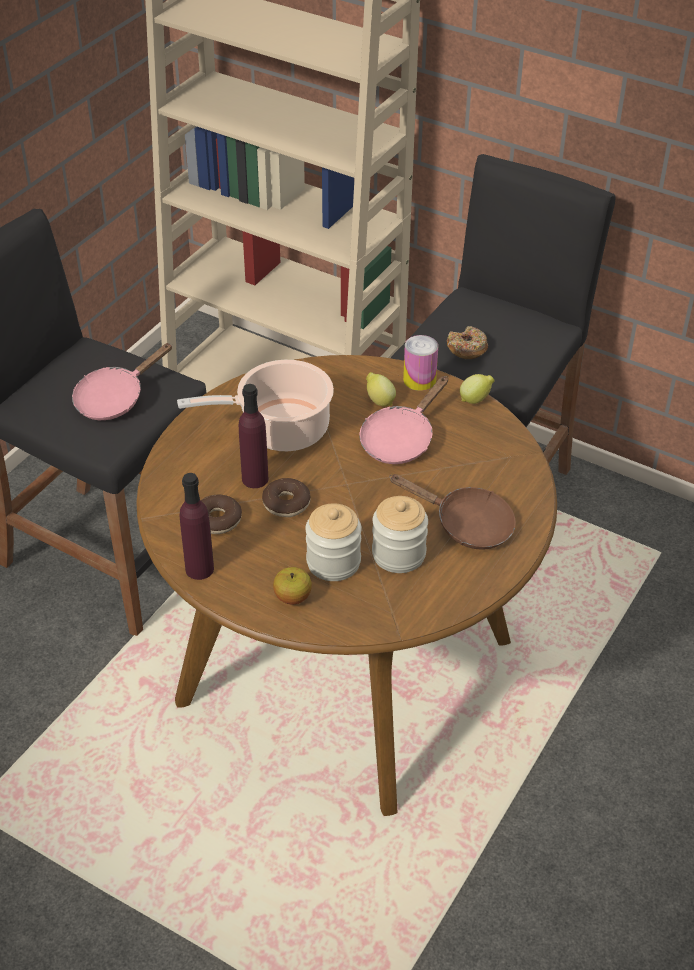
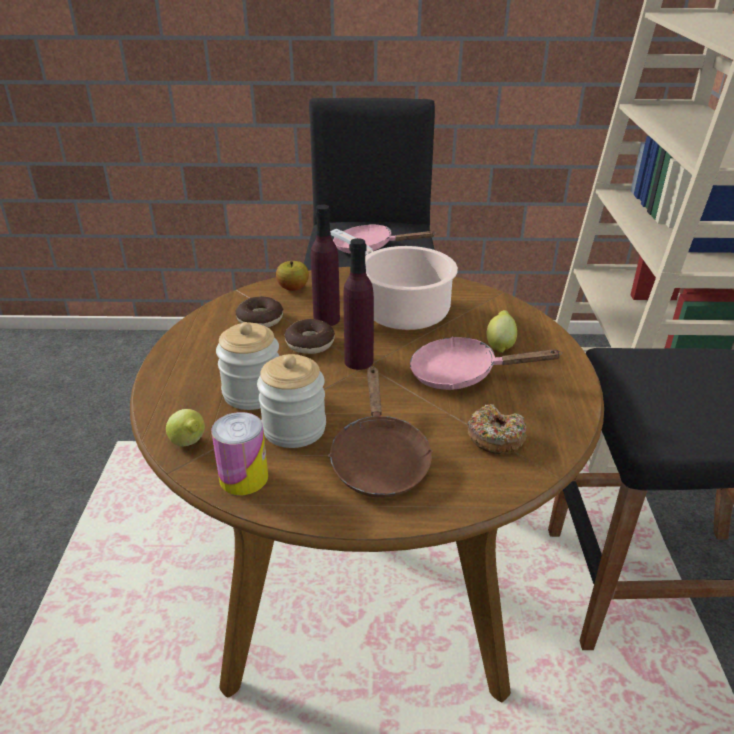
camera: 60 degrees right, 10 degrees down
purple bottle [180,473,214,580] -> purple bottle moved to [343,238,374,370]
apple [273,567,312,605] -> apple moved to [276,261,309,291]
can [403,335,438,391] -> can moved to [211,412,268,495]
donut [447,326,488,359] -> donut moved to [468,404,526,454]
lemon [460,374,495,404] -> lemon moved to [166,409,205,447]

